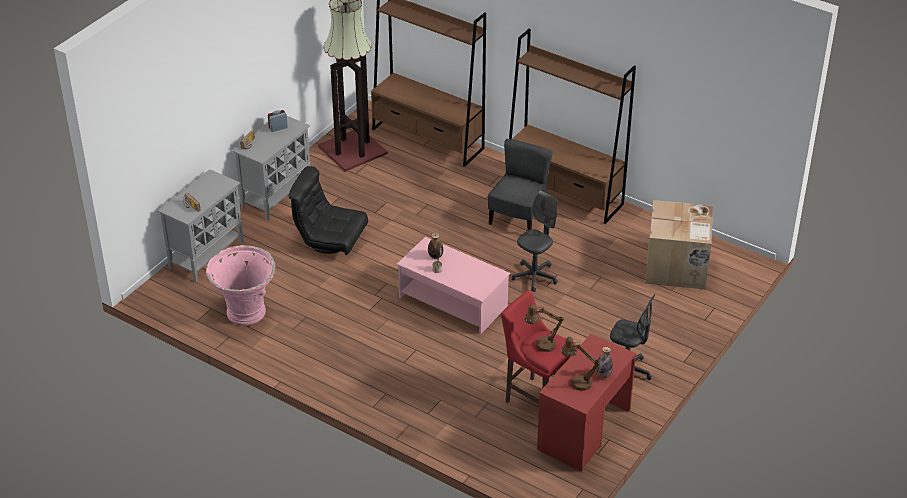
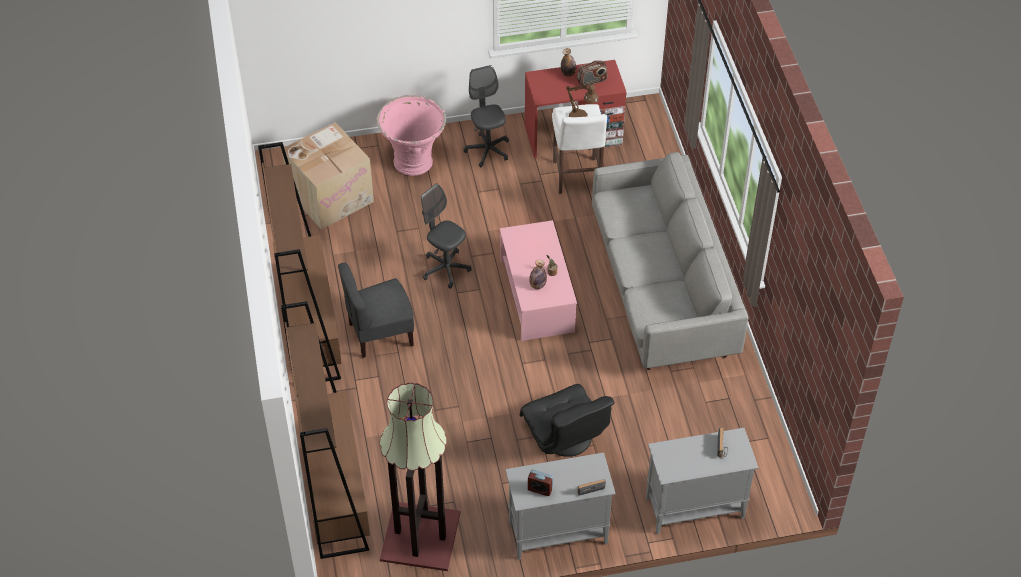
camera: 135 degrees left, 10 degrees up
pink planter [206,245,275,325] -> pink planter moved to [377,95,446,176]
red stool [501,290,576,404] -> white stool [552,104,607,194]
grey office chair [512,190,558,292] -> grey office chair turned 45 degrees clockwise [421,184,472,288]
brown table lamp [561,337,600,391] -> radio [577,60,607,86]
none -> grey sofa [592,152,748,370]

